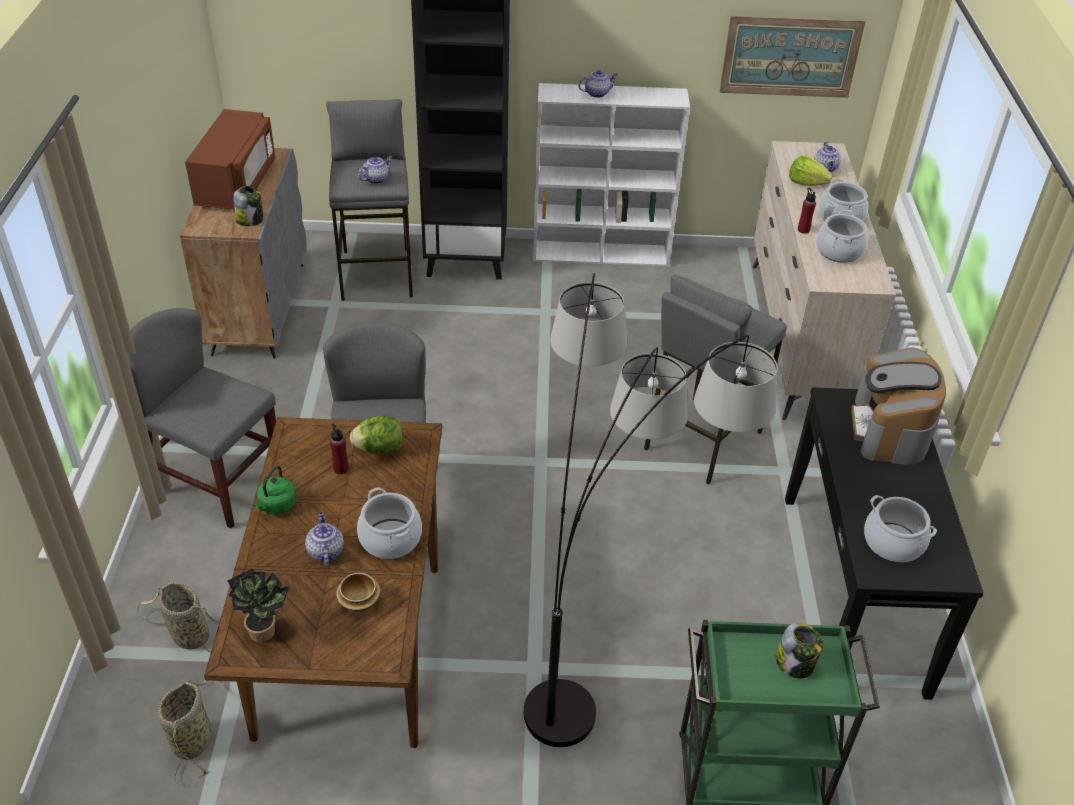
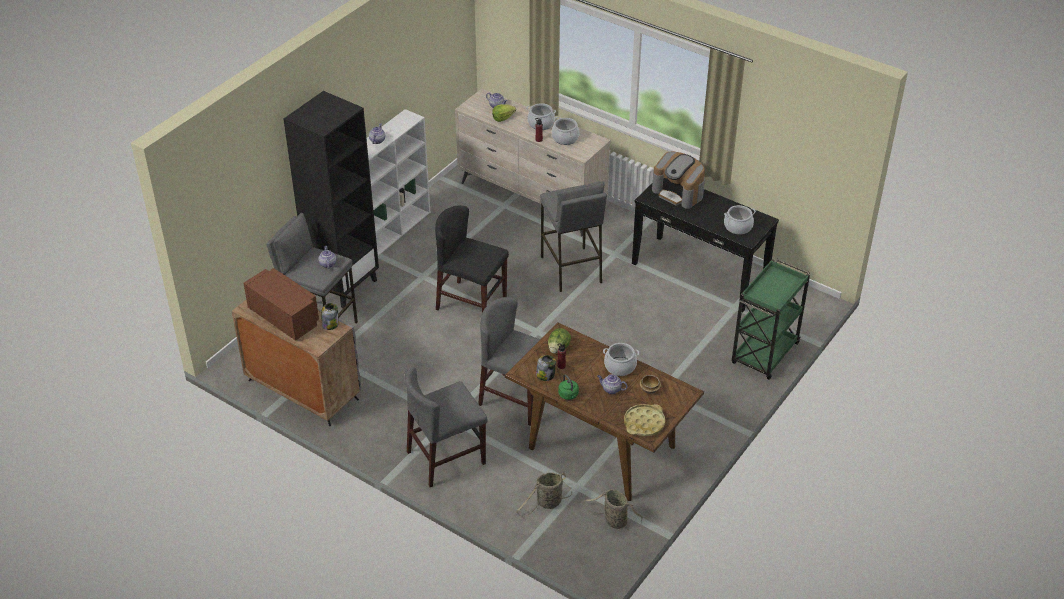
camera: 55 degrees left, 0 degrees up
potted plant [227,568,290,642] -> yellow tray [624,404,665,436]
floor lamp [524,273,777,747] -> none
picture [719,15,865,98] -> none
jar [776,623,823,679] -> jar moved to [536,355,556,381]
none -> black chair [435,206,509,313]

